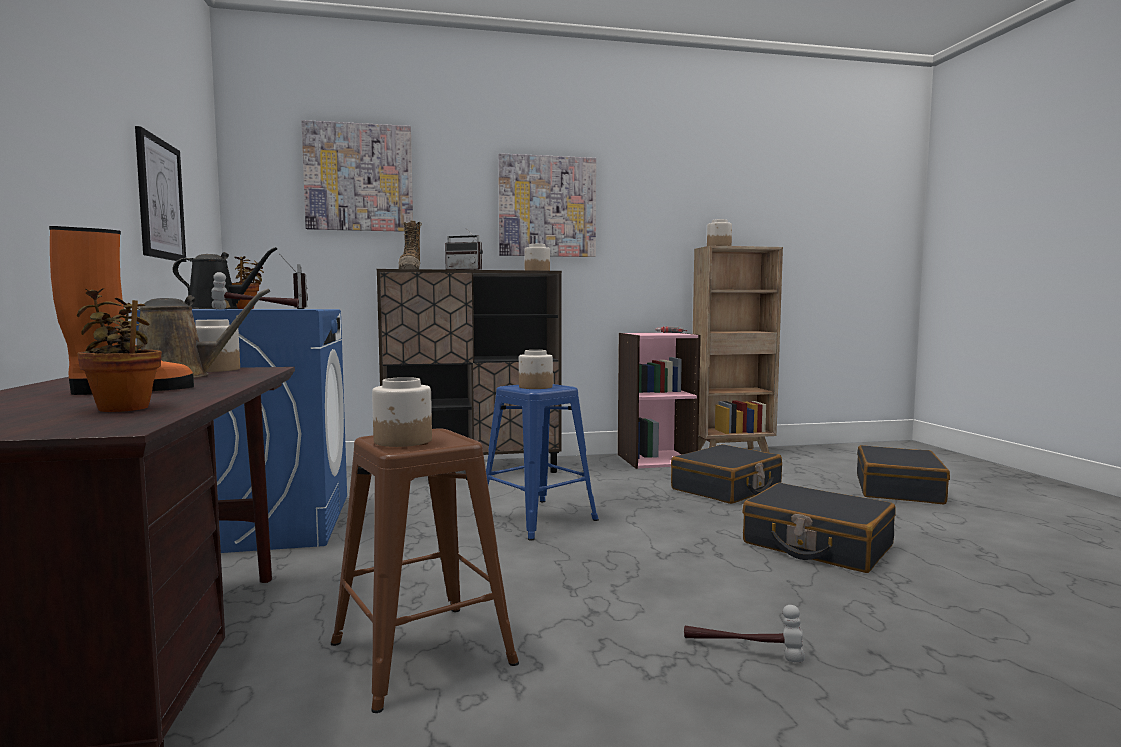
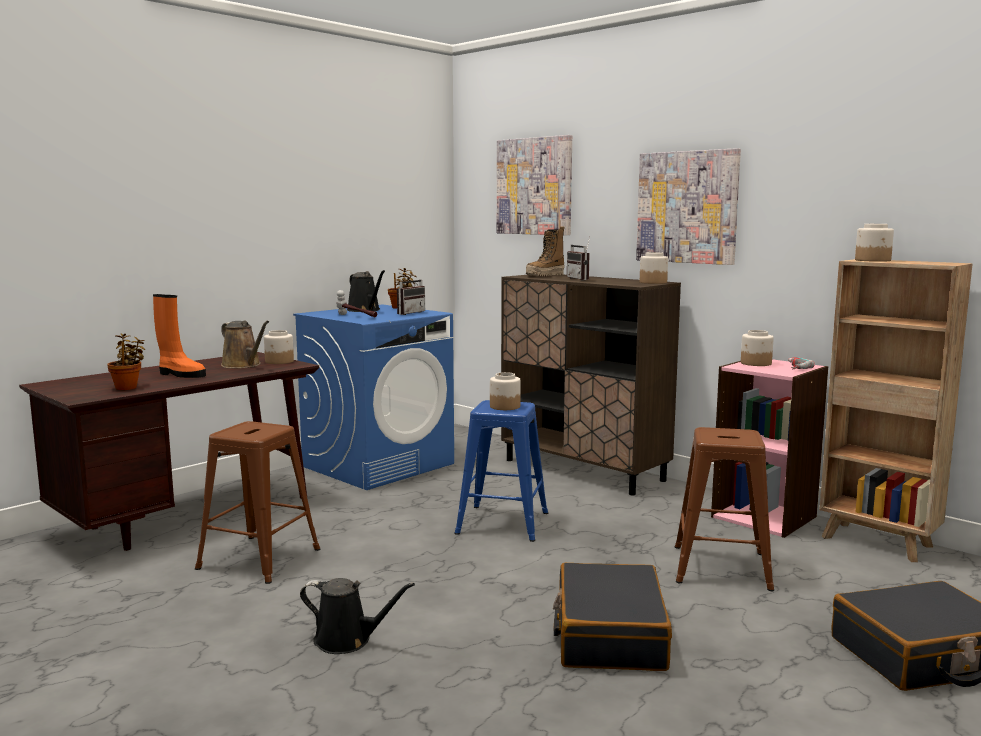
camera: 55 degrees right, 5 degrees up
picture [135,126,186,262] -> none
jar [372,377,432,447] -> jar moved to [741,330,774,366]
black suitcase [671,444,782,504] -> brown stool [675,427,774,591]
hammer [684,605,805,662] -> black watering can [300,578,415,654]

